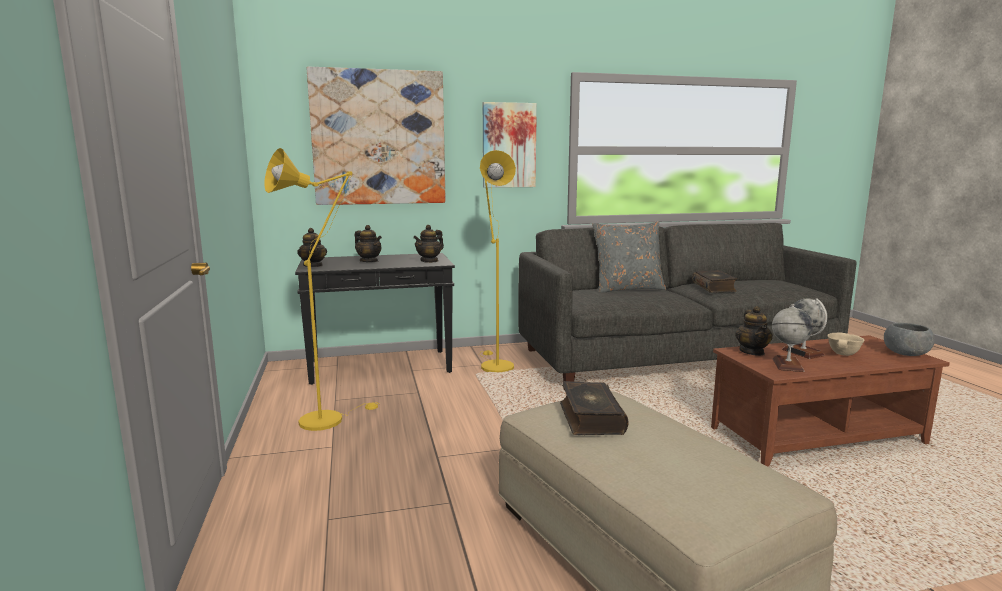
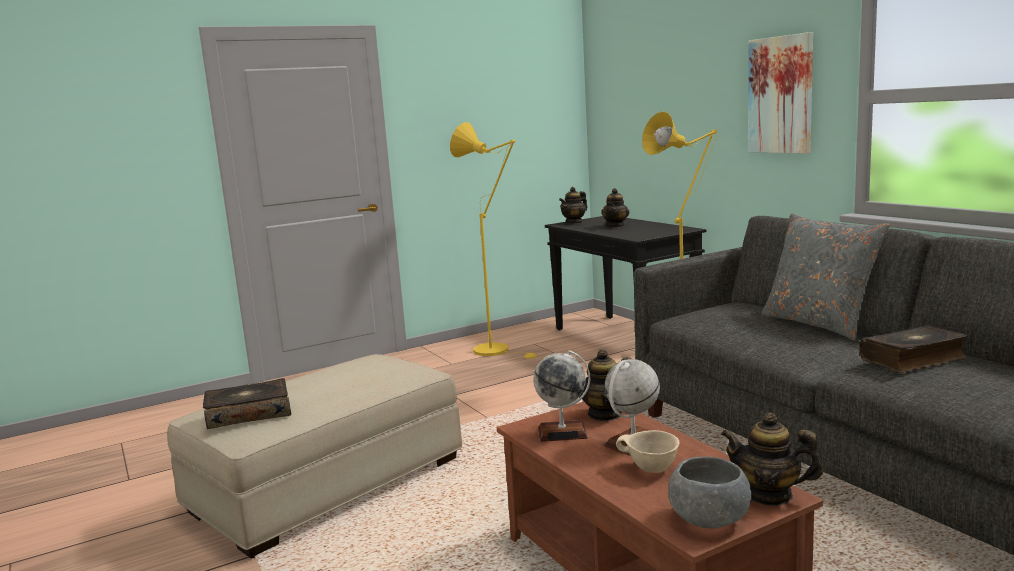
camera: 75 degrees right, 0 degrees up
picture [307,67,446,205] -> none
teapot [413,225,444,263] -> teapot moved to [721,413,823,506]
book [560,381,628,435] -> book moved to [203,378,292,429]

